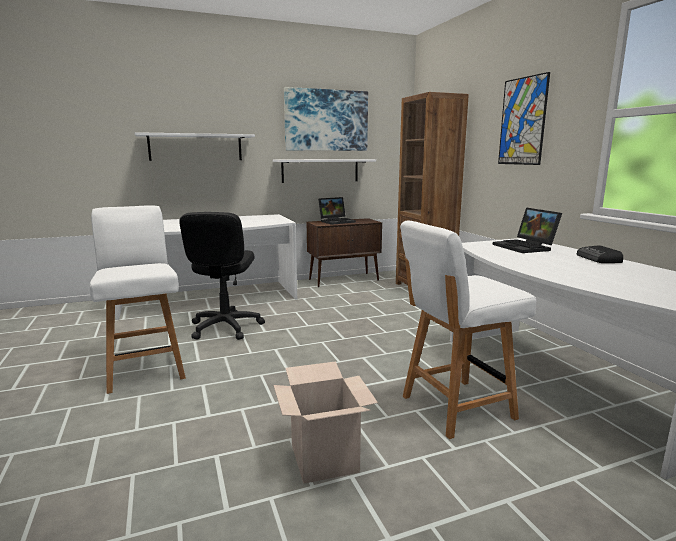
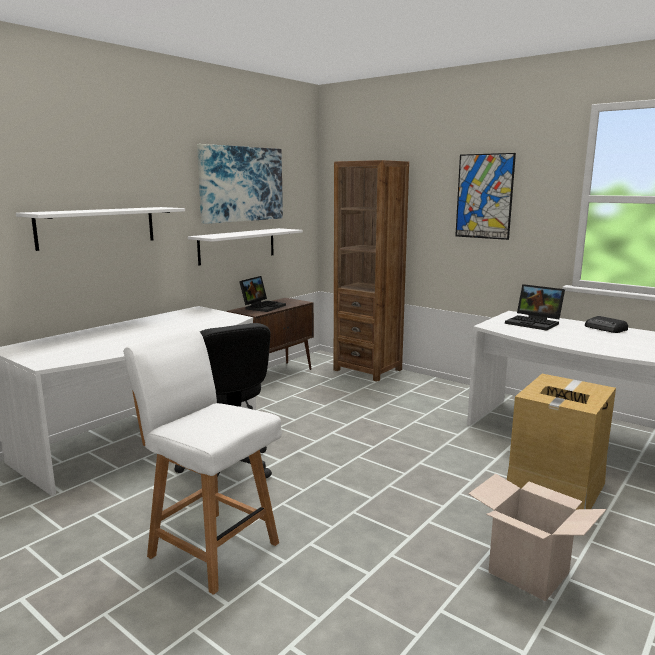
camera: 30 degrees left, 0 degrees up
white chair [400,221,536,439] -> cardboard box [507,374,616,509]

